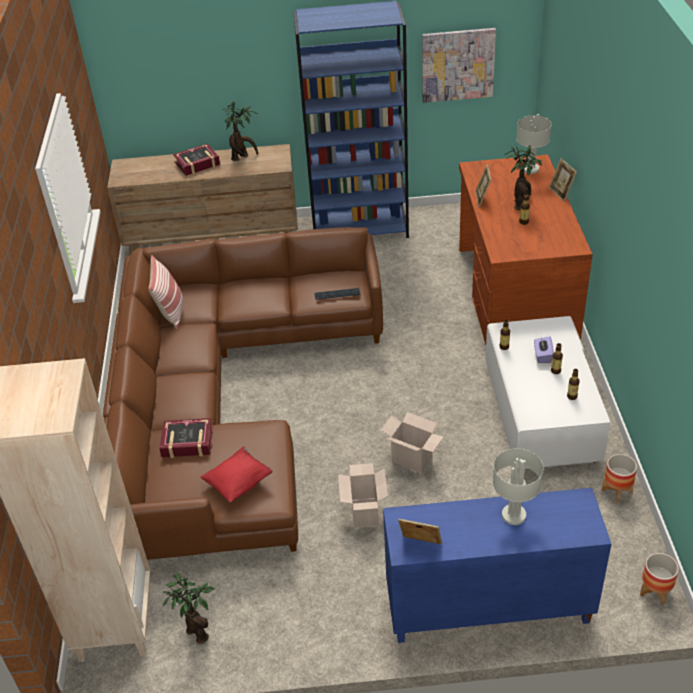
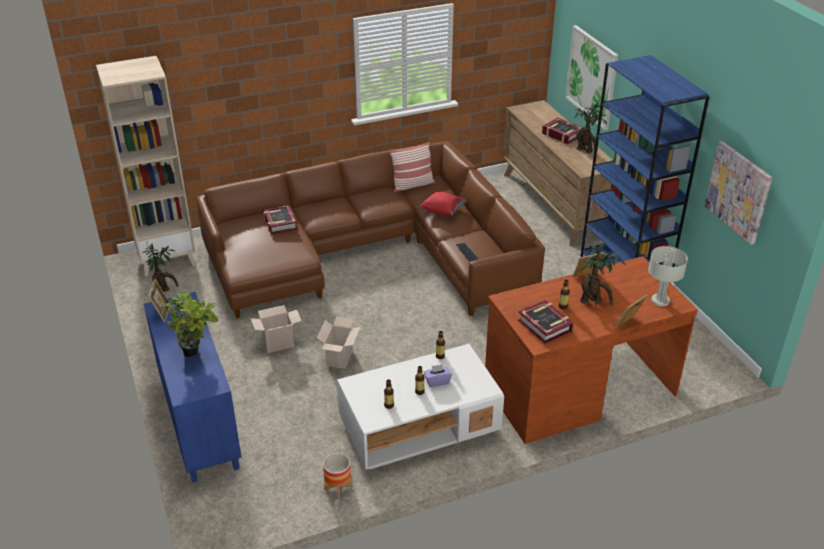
camera: 70 degrees right, 5 degrees down
red pillow [200,447,273,502] -> red pillow moved to [420,191,466,216]
grey table lamp [493,448,543,525] -> potted plant [165,293,218,358]
planter [640,553,679,605] -> none
none -> book [518,300,573,344]
none -> picture [565,25,618,130]

